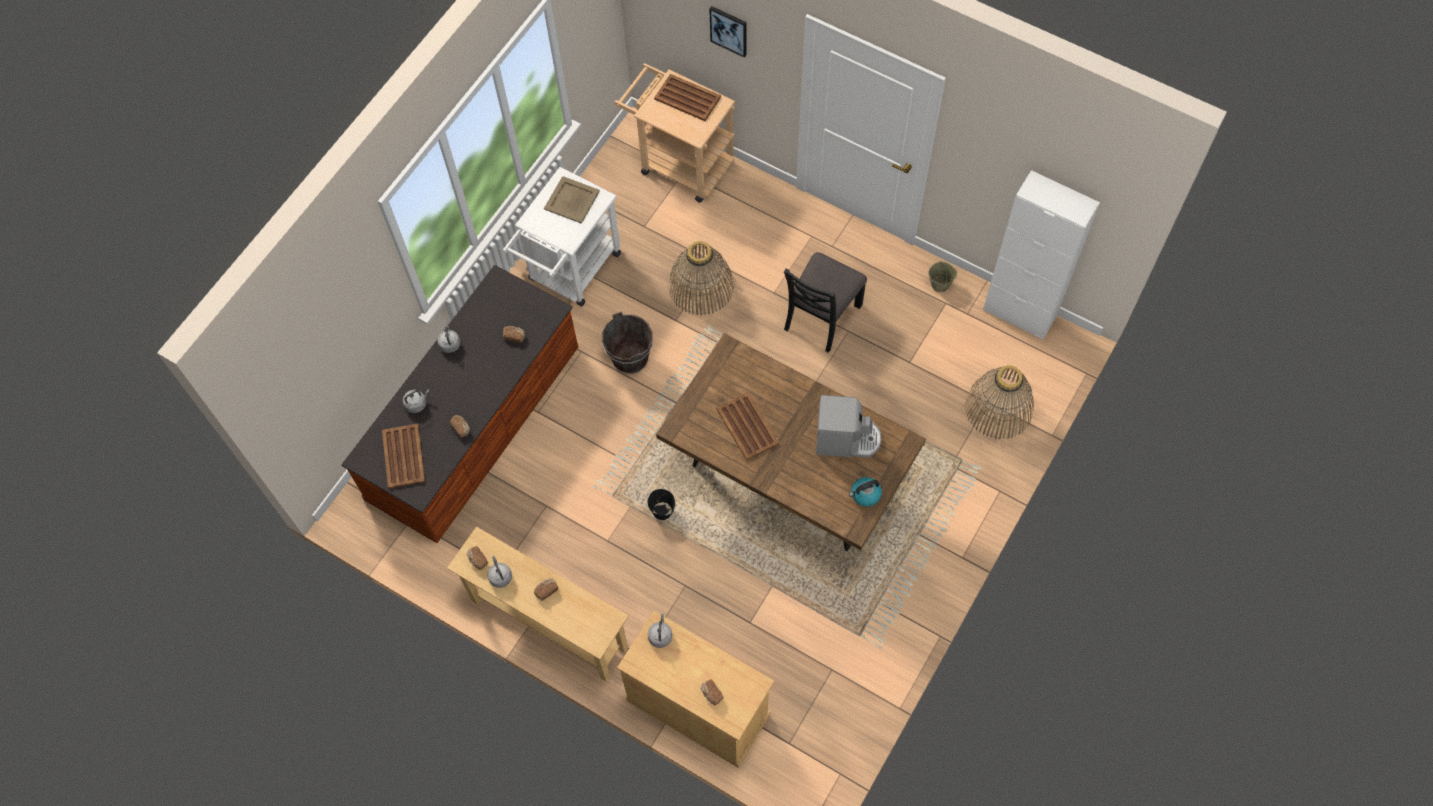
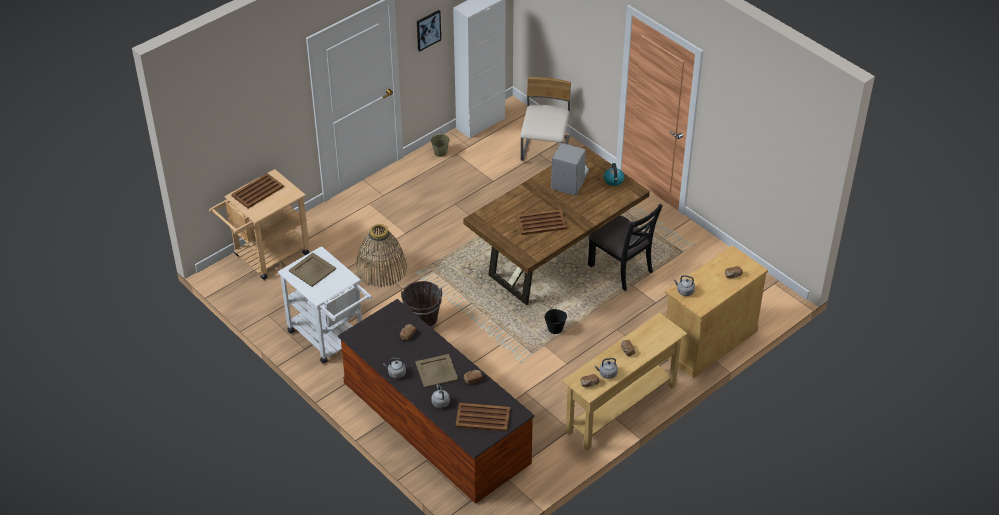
camera: 75 degrees left, 20 degrees down
picture [709,6,746,58] -> picture moved to [417,10,441,51]
black chair [784,252,867,353] -> black chair moved to [588,204,663,291]
basket [965,365,1034,440] -> beige chair [521,77,571,161]
none -> beige tray [415,354,459,388]

